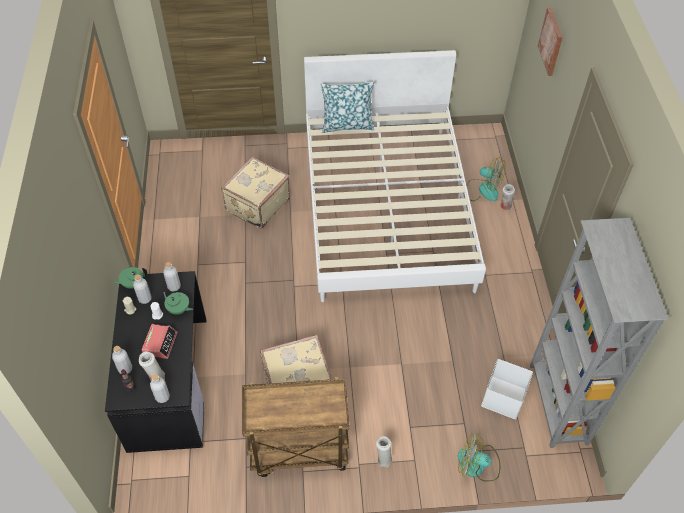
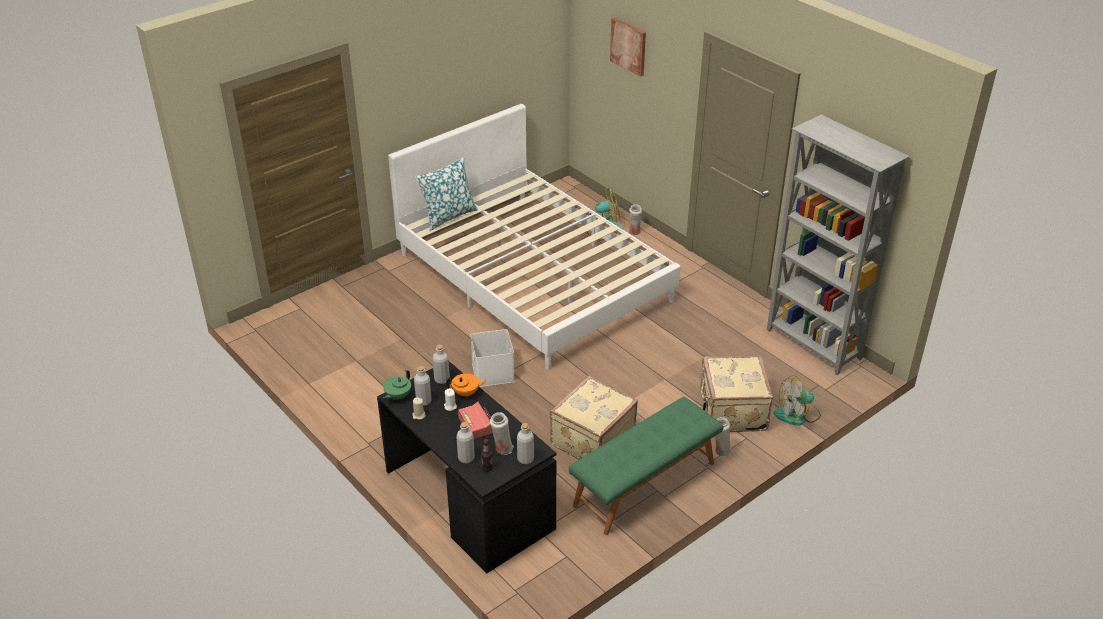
camera: 35 degrees left, 15 degrees down
green teapot [162,292,193,315] -> orange teapot [446,373,487,398]
beige suitcase [221,157,290,229] -> beige suitcase moved to [700,355,773,432]
brown cart [242,377,349,477] -> green bench [569,397,724,535]
white storage box [481,359,533,419] -> white storage box moved to [471,329,515,387]

